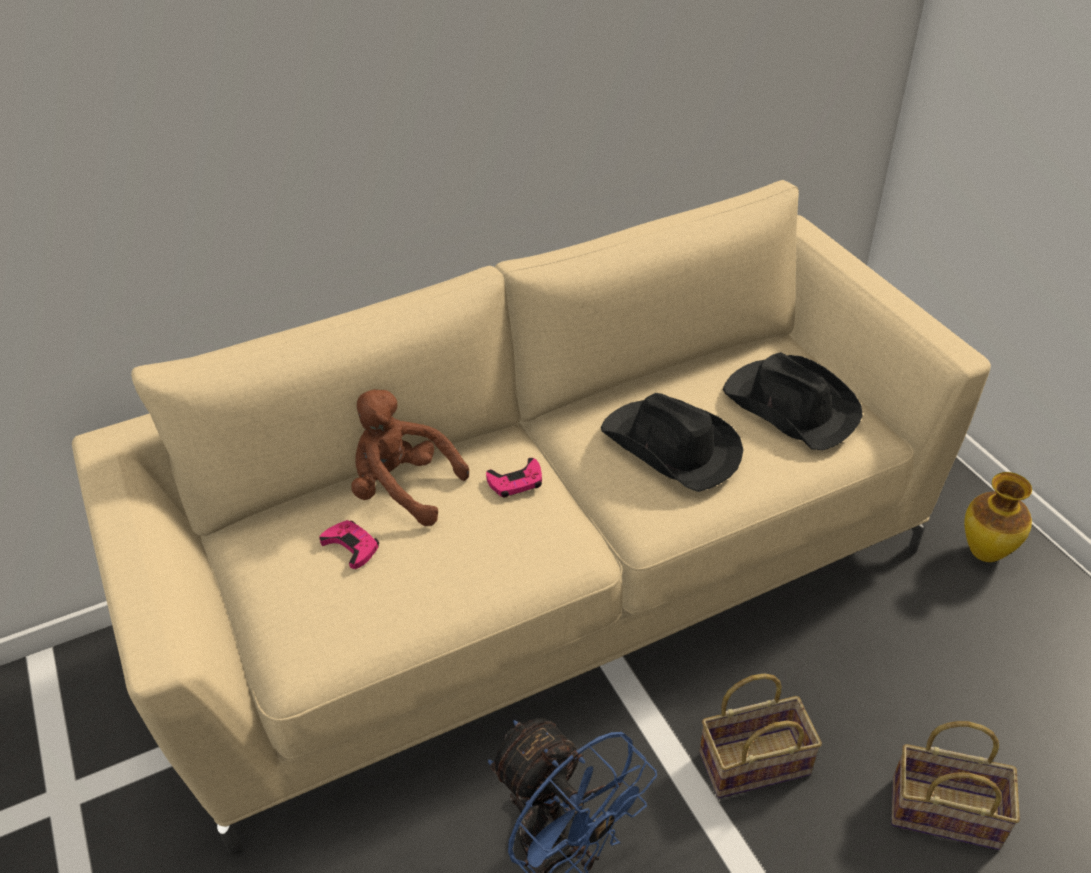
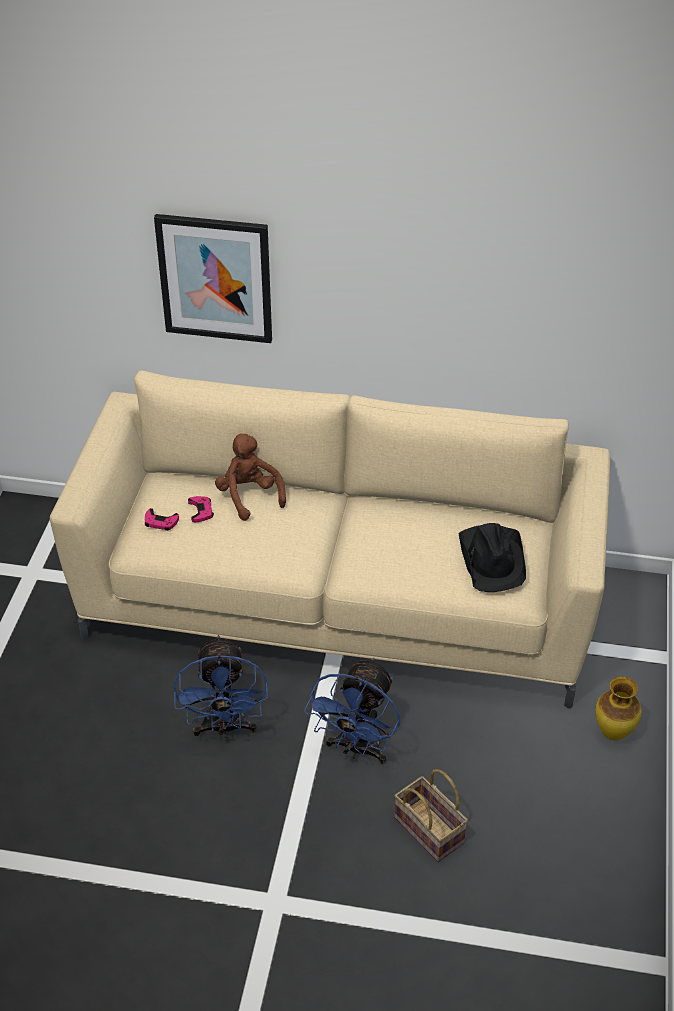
camera: 35 degrees right, 0 degrees up
pink game controller [486,458,542,497] -> pink game controller moved to [145,508,179,531]
black hat [601,393,743,492] -> none
basket [699,673,822,798] -> blue fan [304,658,400,765]
none -> picture [154,214,272,343]

